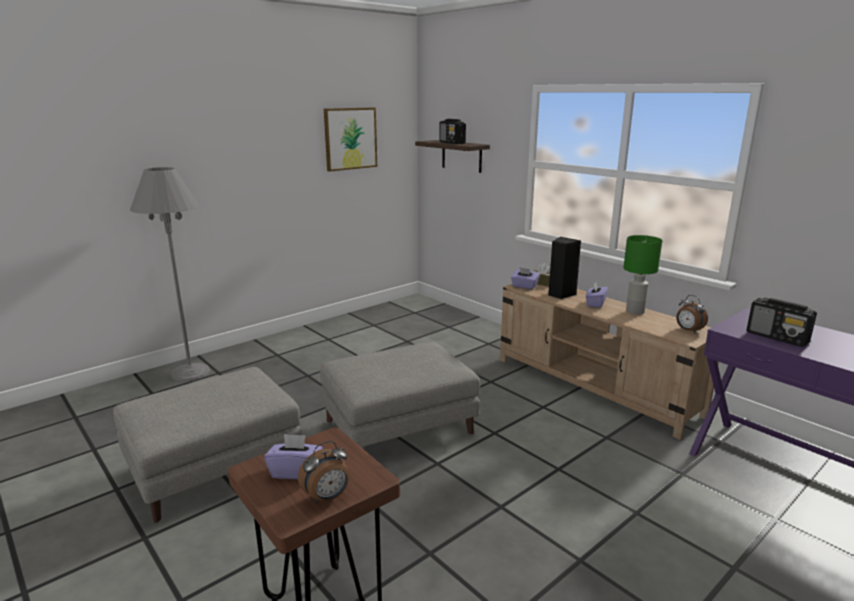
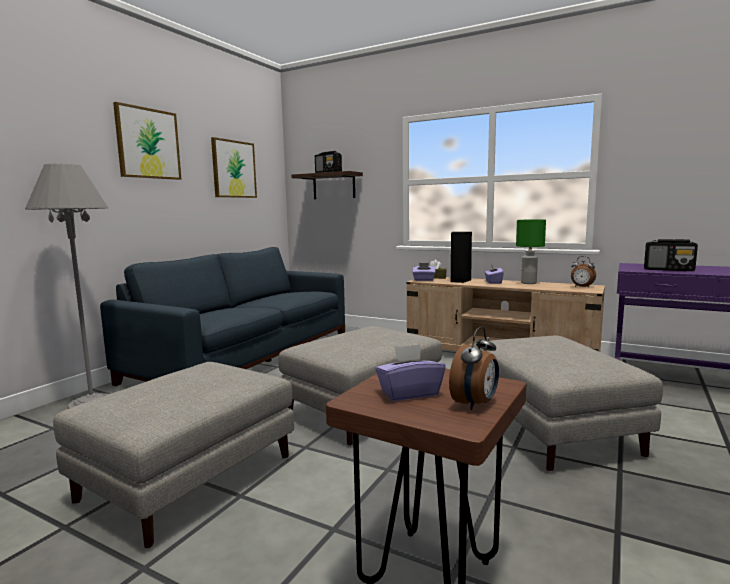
camera: 20 degrees left, 10 degrees down
none -> blue sofa [100,247,345,386]
none -> picture [113,102,182,180]
none -> grey ottoman [474,336,663,471]

